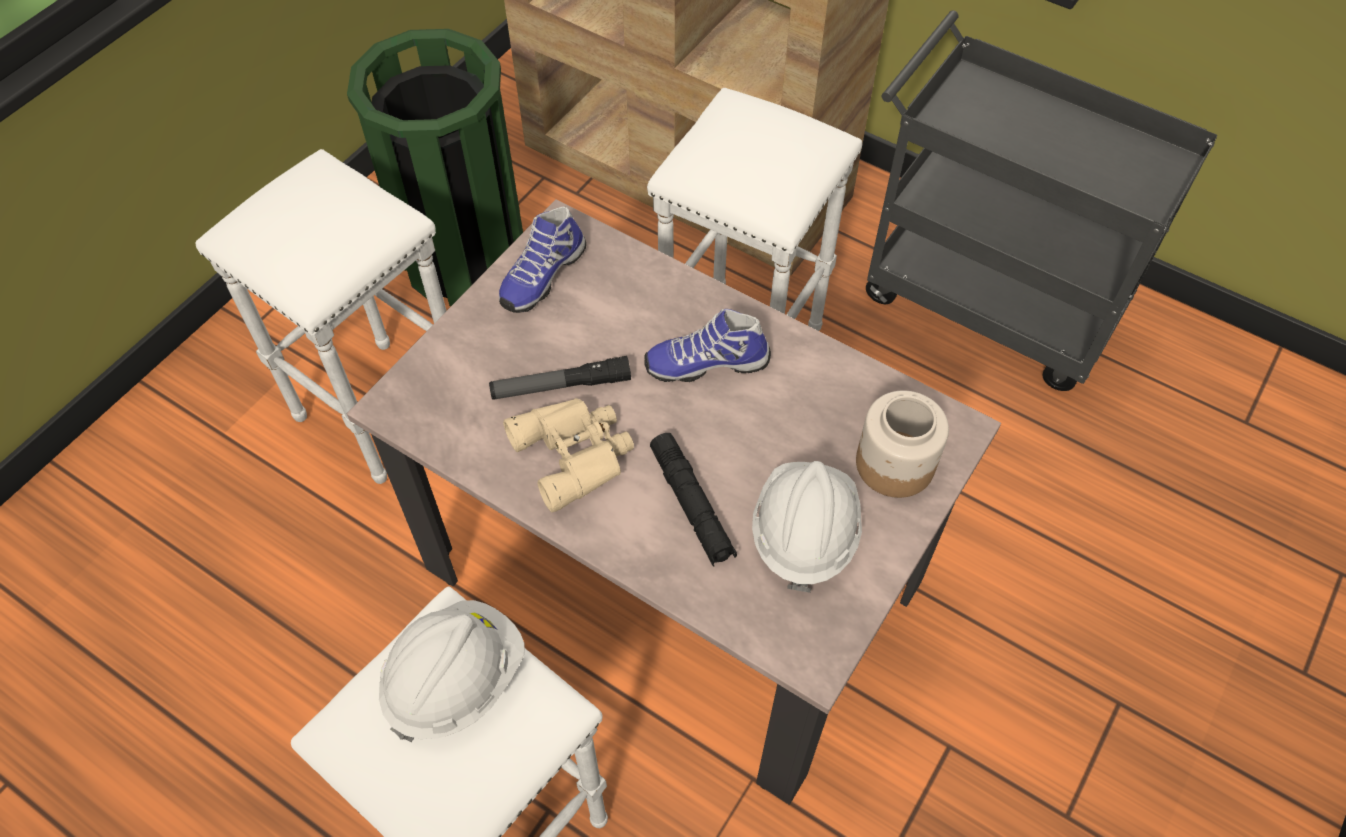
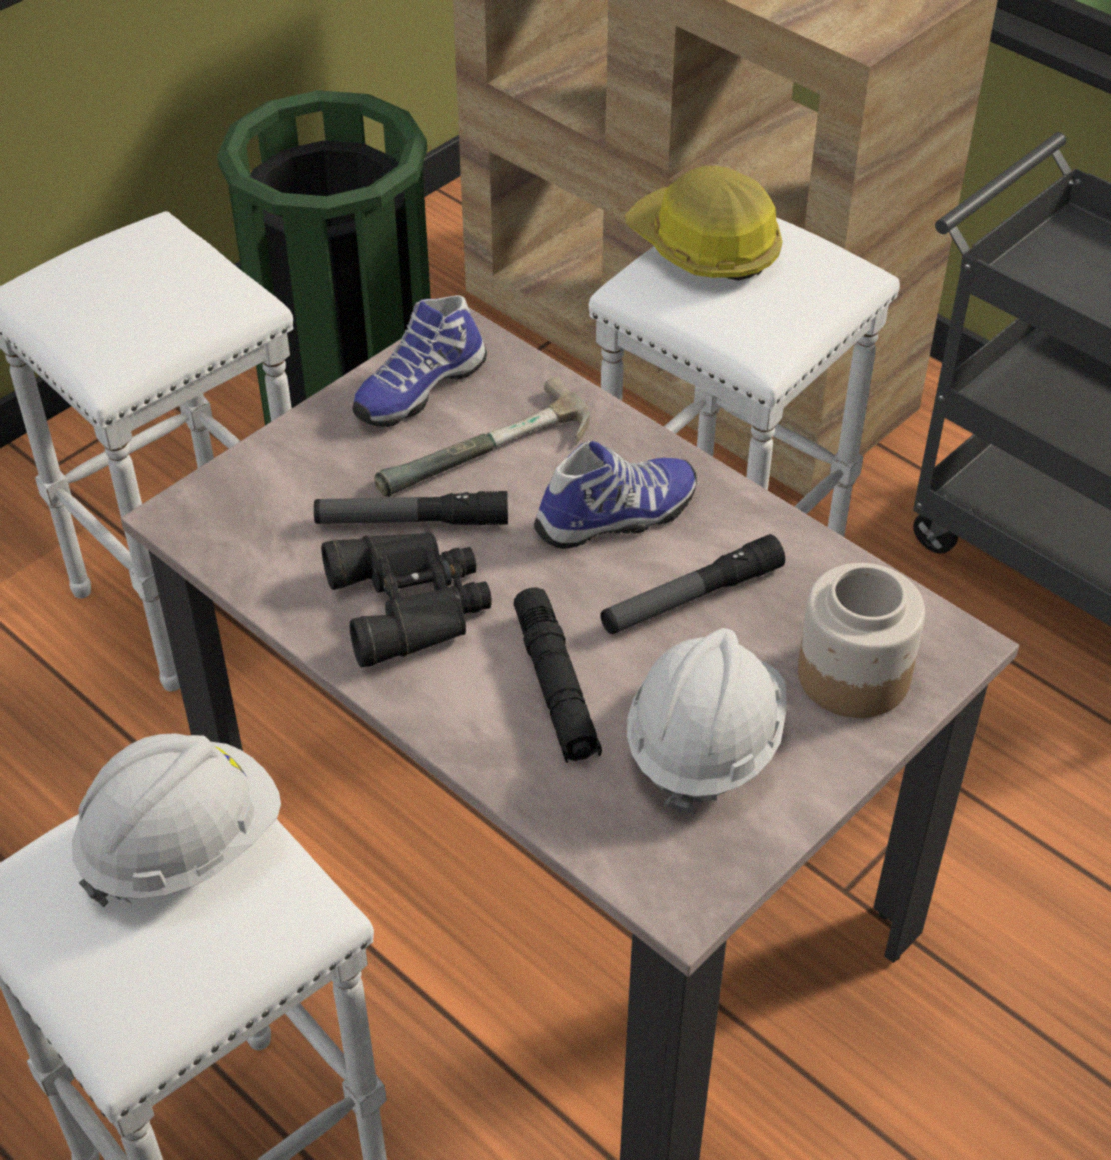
camera: 10 degrees right, 10 degrees down
beige binoculars [503,398,634,512] -> black binoculars [321,532,492,668]
shoe [644,309,771,382] -> shoe turned 150 degrees clockwise [534,441,697,549]
none -> hammer [374,376,590,497]
none -> flashlight [600,534,785,634]
none -> hard hat [625,166,782,281]

